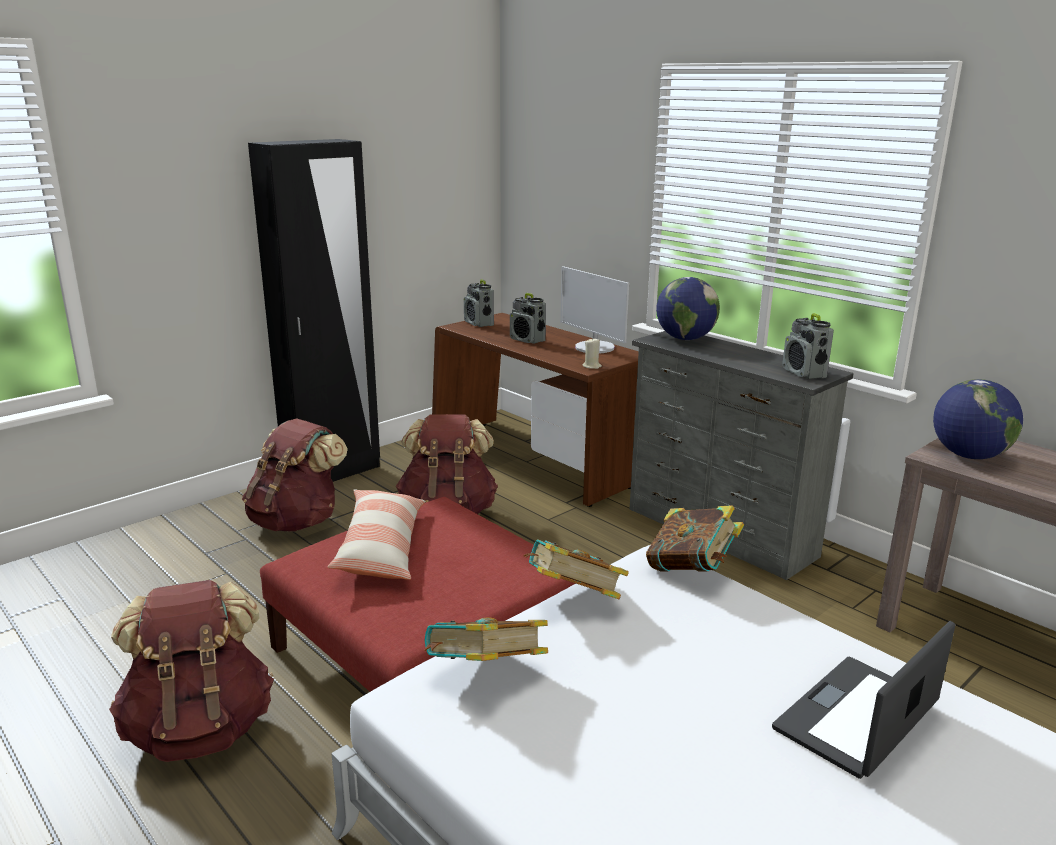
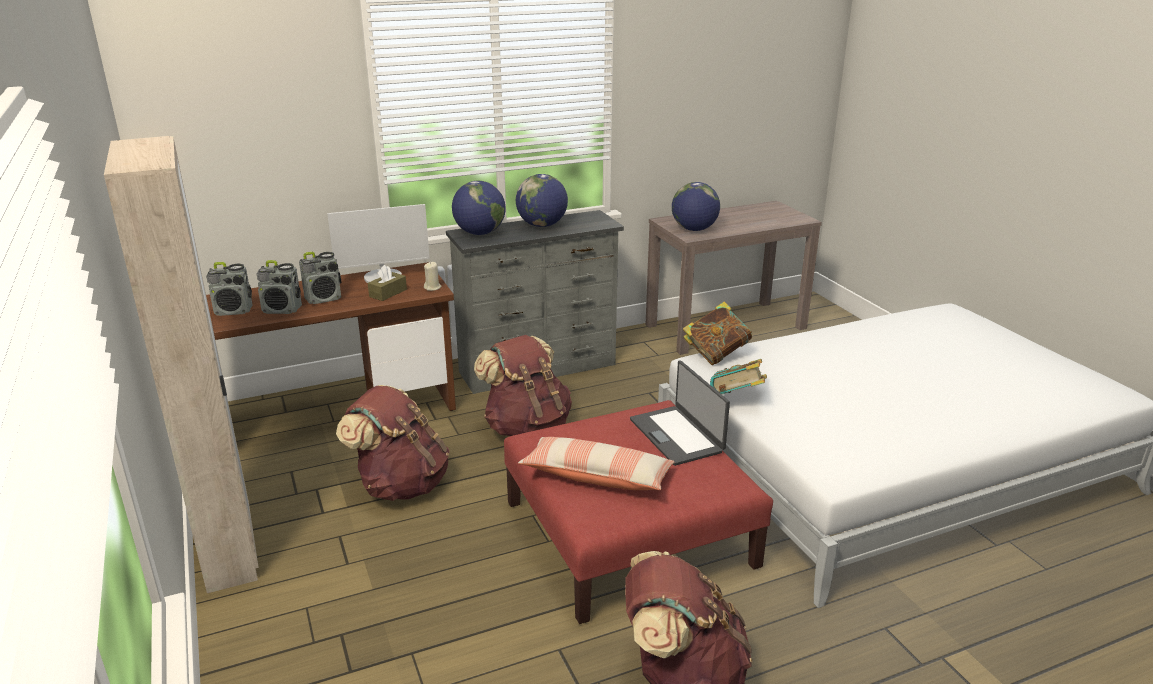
camera: 70 degrees left, 5 degrees up
brown backpack [242,418,348,532] -> brown backpack moved to [474,335,572,437]
black wardrobe [248,139,380,482] -> beige wardrobe [104,136,259,593]
book [425,618,548,661] -> none
laptop [772,621,955,779] -> laptop moved to [630,361,730,466]
radio [782,313,834,379] -> radio moved to [257,260,302,314]
none -> brown tissue box [368,265,407,301]
none -> globe [516,174,568,227]

